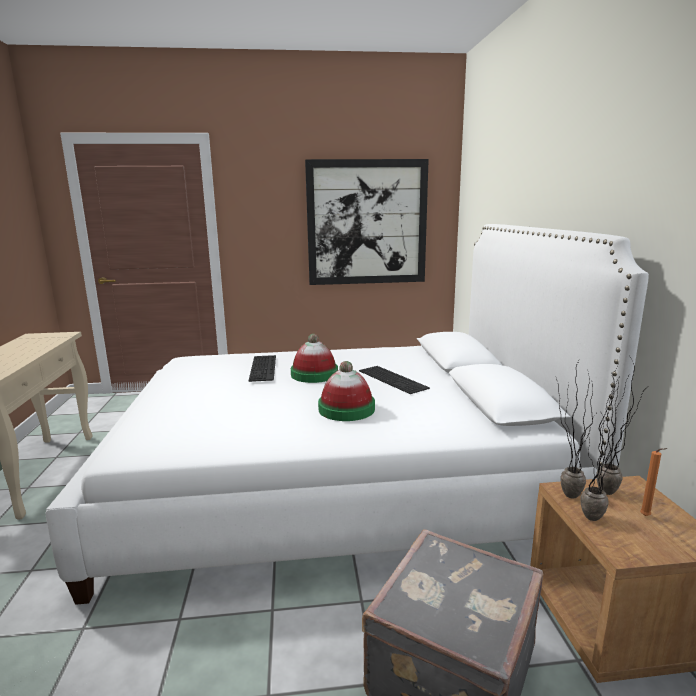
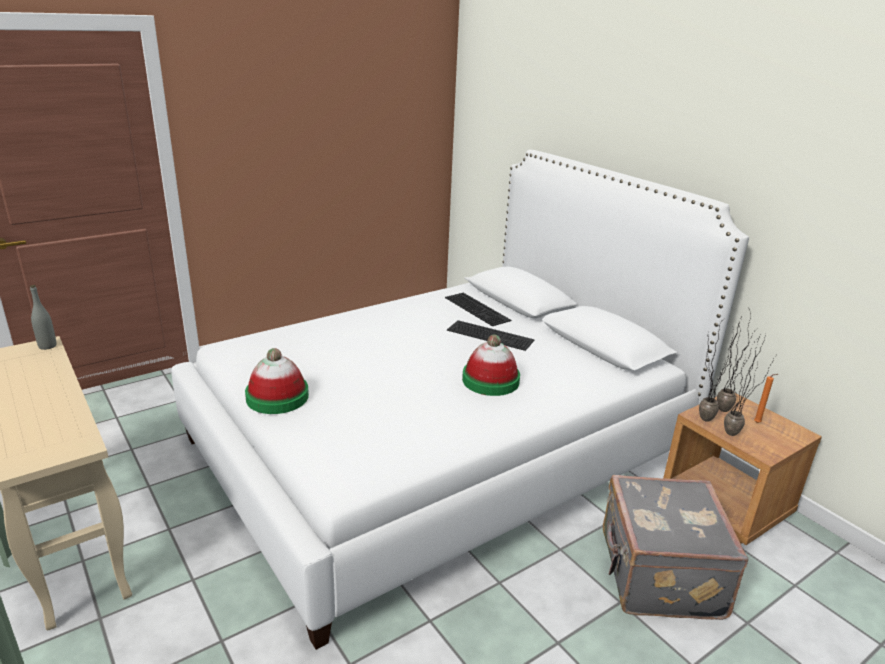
camera: 30 degrees left, 10 degrees up
keyboard [249,355,276,382] -> keyboard moved to [445,293,511,326]
hat [291,334,338,383] -> hat moved to [245,348,309,414]
picture [305,159,429,285] -> none
none -> grey bottle [30,285,56,350]

